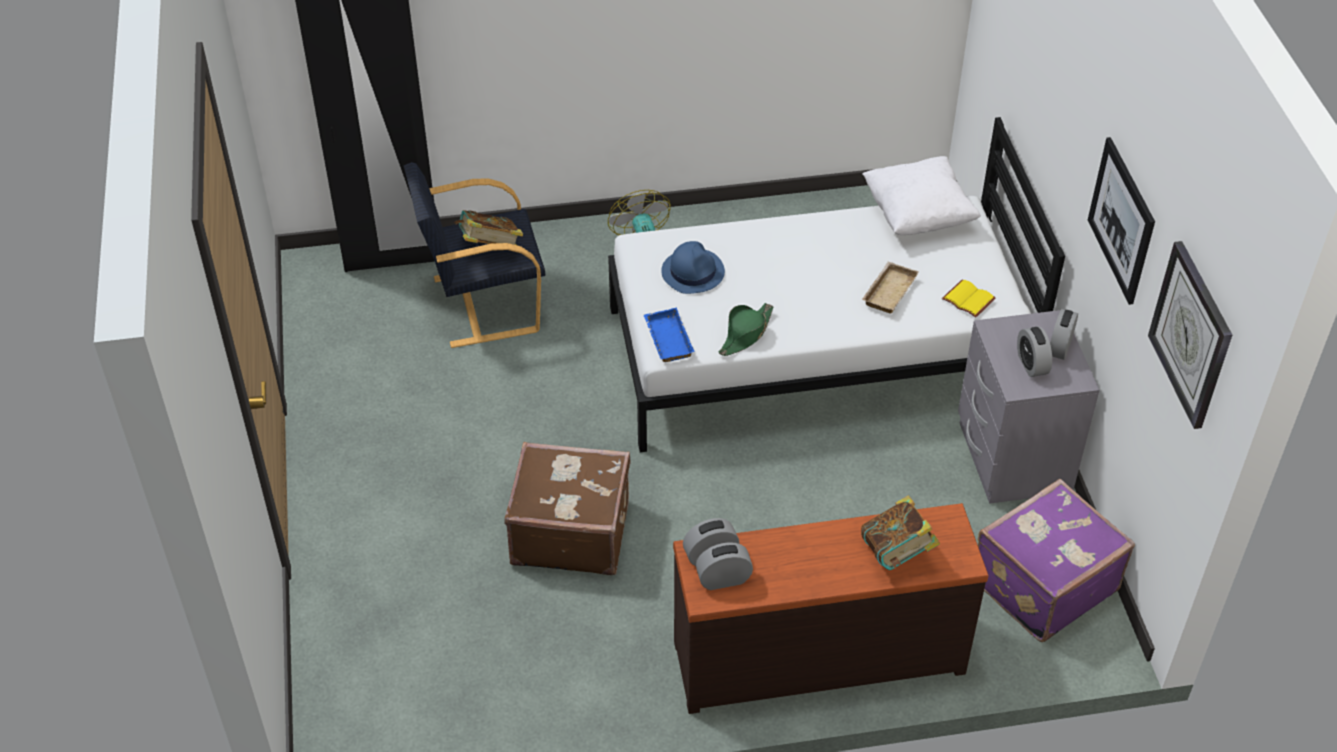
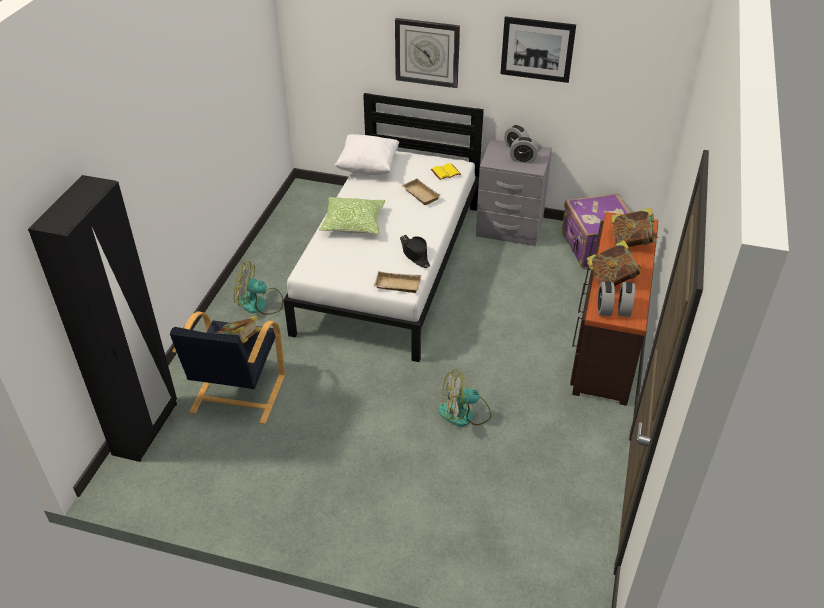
camera: 65 degrees left, 5 degrees down
brown suitcase [504,442,631,575] -> fan [438,369,492,427]
blue tray [644,308,695,362] -> beige tray [374,271,422,293]
blue hat [661,241,725,294] -> none
green hat [719,303,774,356] -> black hat [400,235,430,268]
wall clock [1148,241,1232,429] -> wall clock moved to [395,18,460,88]
none -> pillow [319,197,385,234]
none -> book [586,240,641,286]

